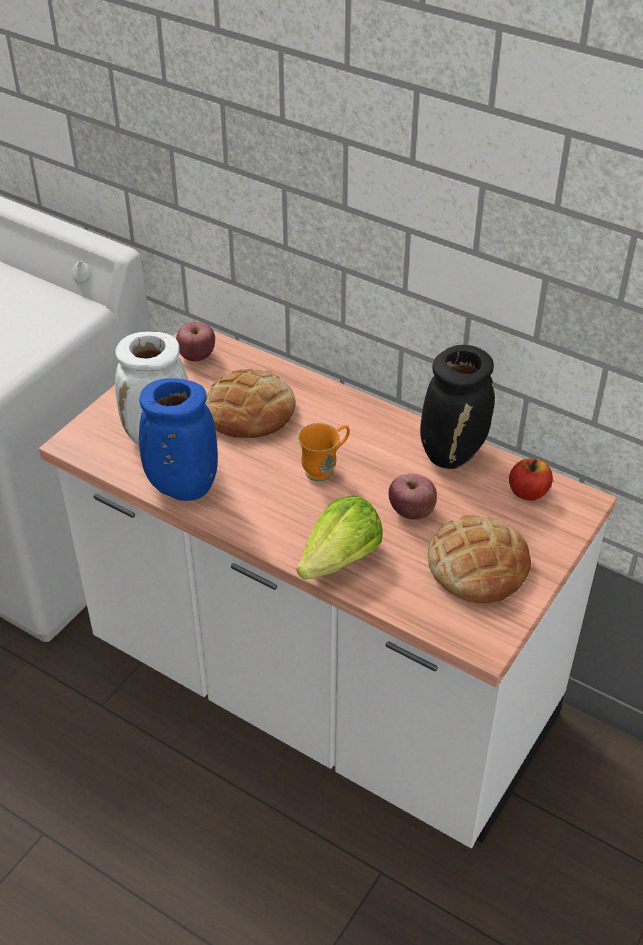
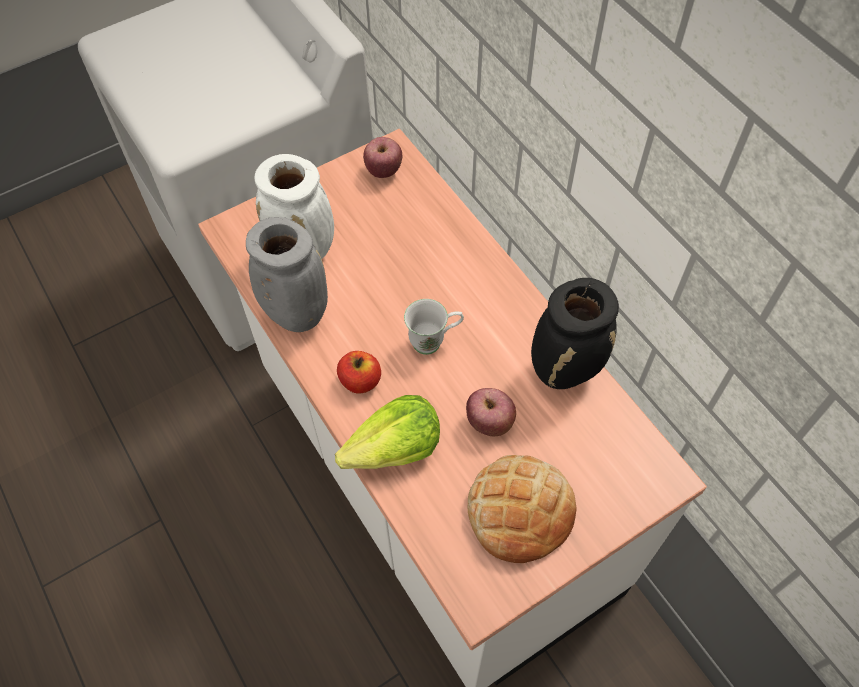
camera: 25 degrees right, 15 degrees up
blue vase [139,378,218,501] -> grey vase [246,217,328,332]
bread [205,369,296,438] -> none
orange mug [298,423,350,482] -> white mug [404,299,464,355]
apple [509,459,553,501] -> apple moved to [337,351,381,394]

